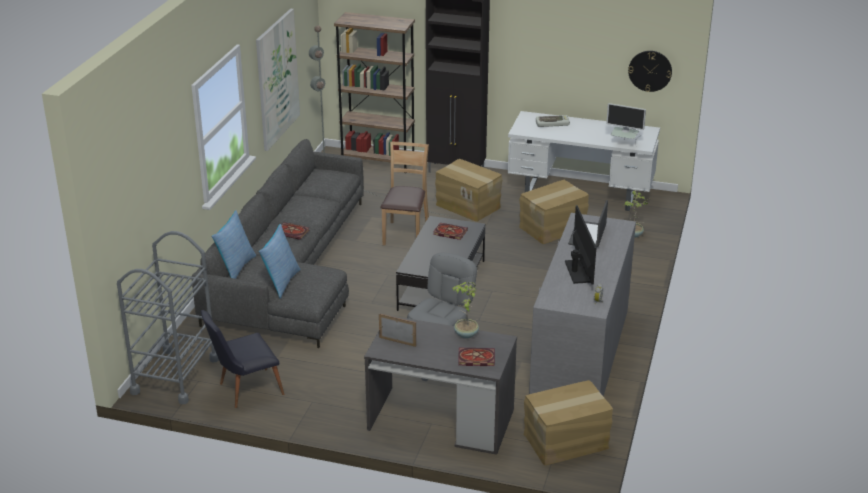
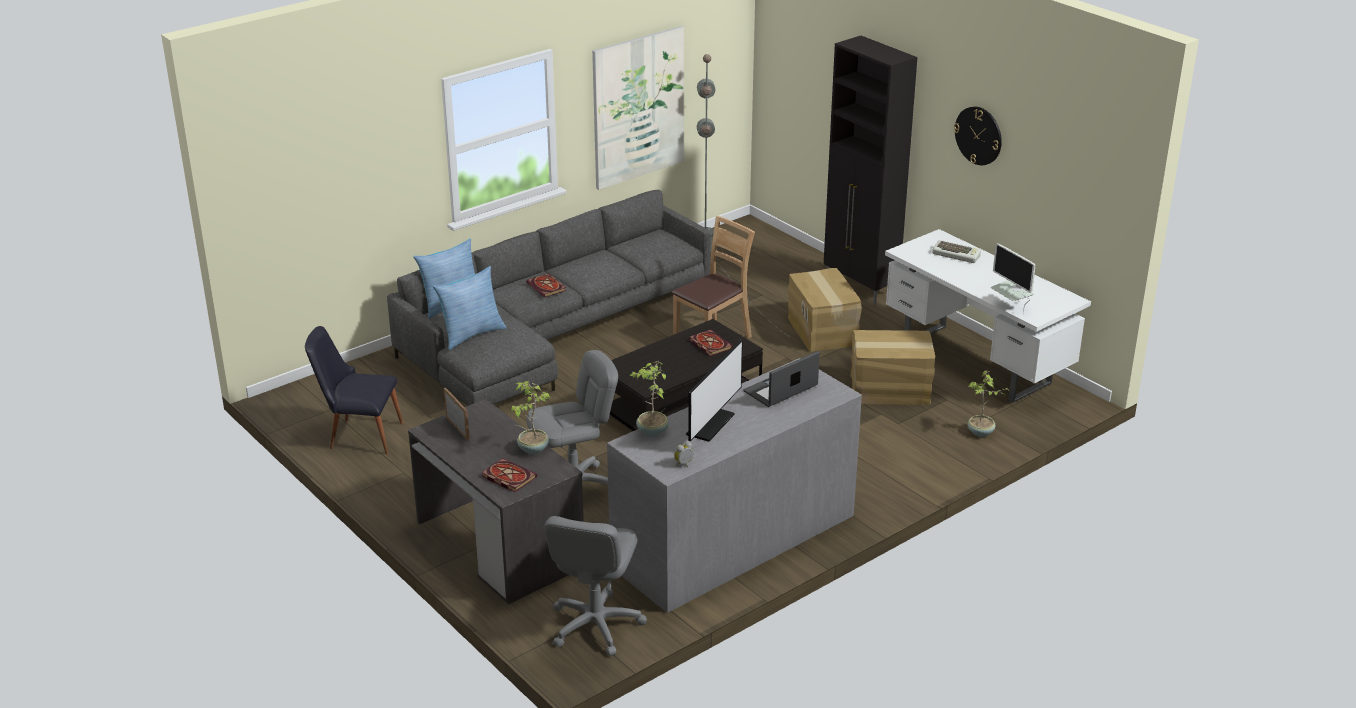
camera: 35 degrees right, 0 degrees up
grey cart [117,231,219,404] -> none
brown bookcase [334,12,415,173] -> none
cardboard box [524,380,613,465] -> grey office chair [544,516,647,656]
wall clock [628,51,672,92] -> wall clock moved to [954,106,1002,165]
none -> potted plant [629,361,669,437]

